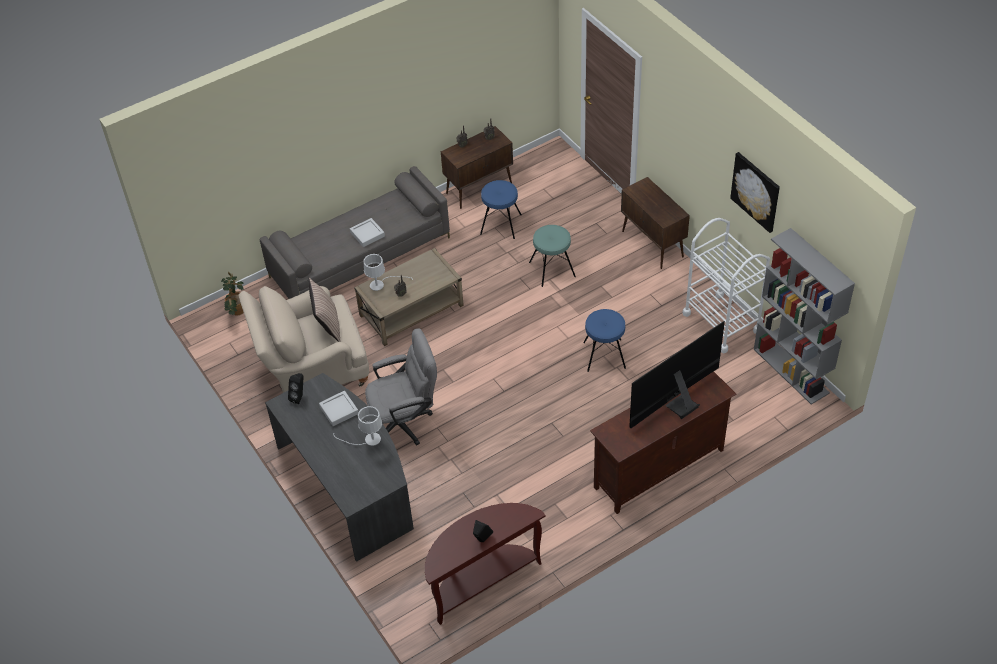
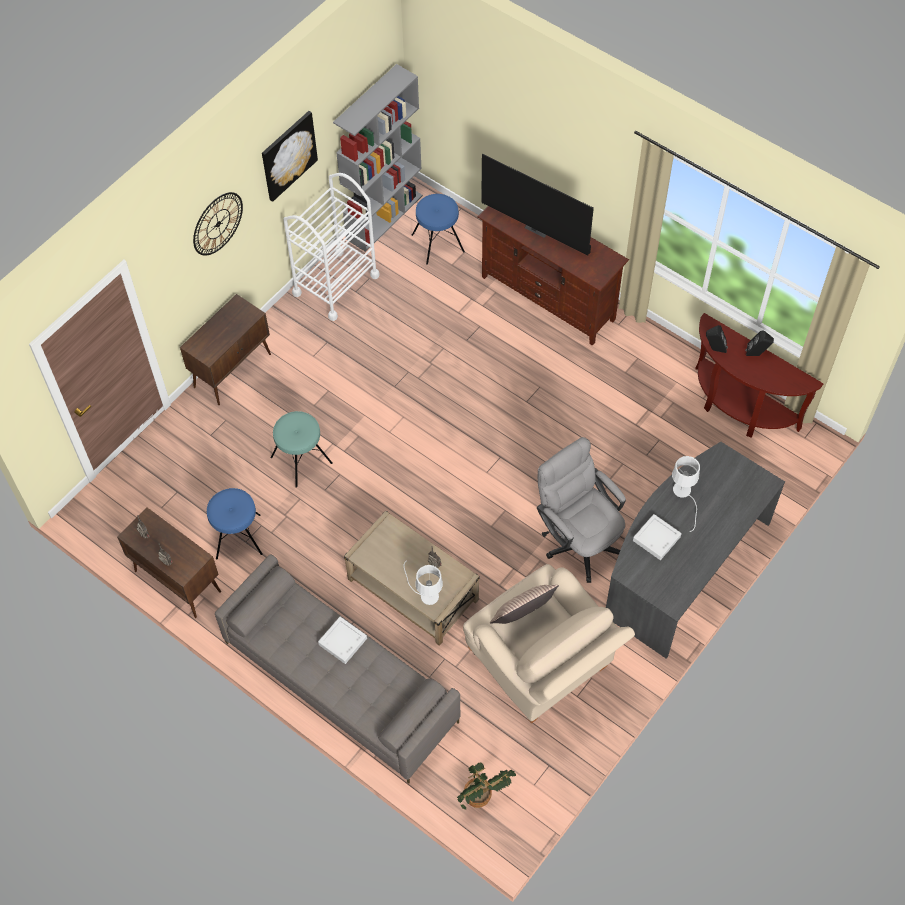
camera: 110 degrees left, 10 degrees up
black speaker [288,373,303,404] -> black speaker moved to [706,325,728,353]
blue stool [583,309,626,372] -> blue stool moved to [411,194,465,265]
none -> wall clock [193,192,243,256]

